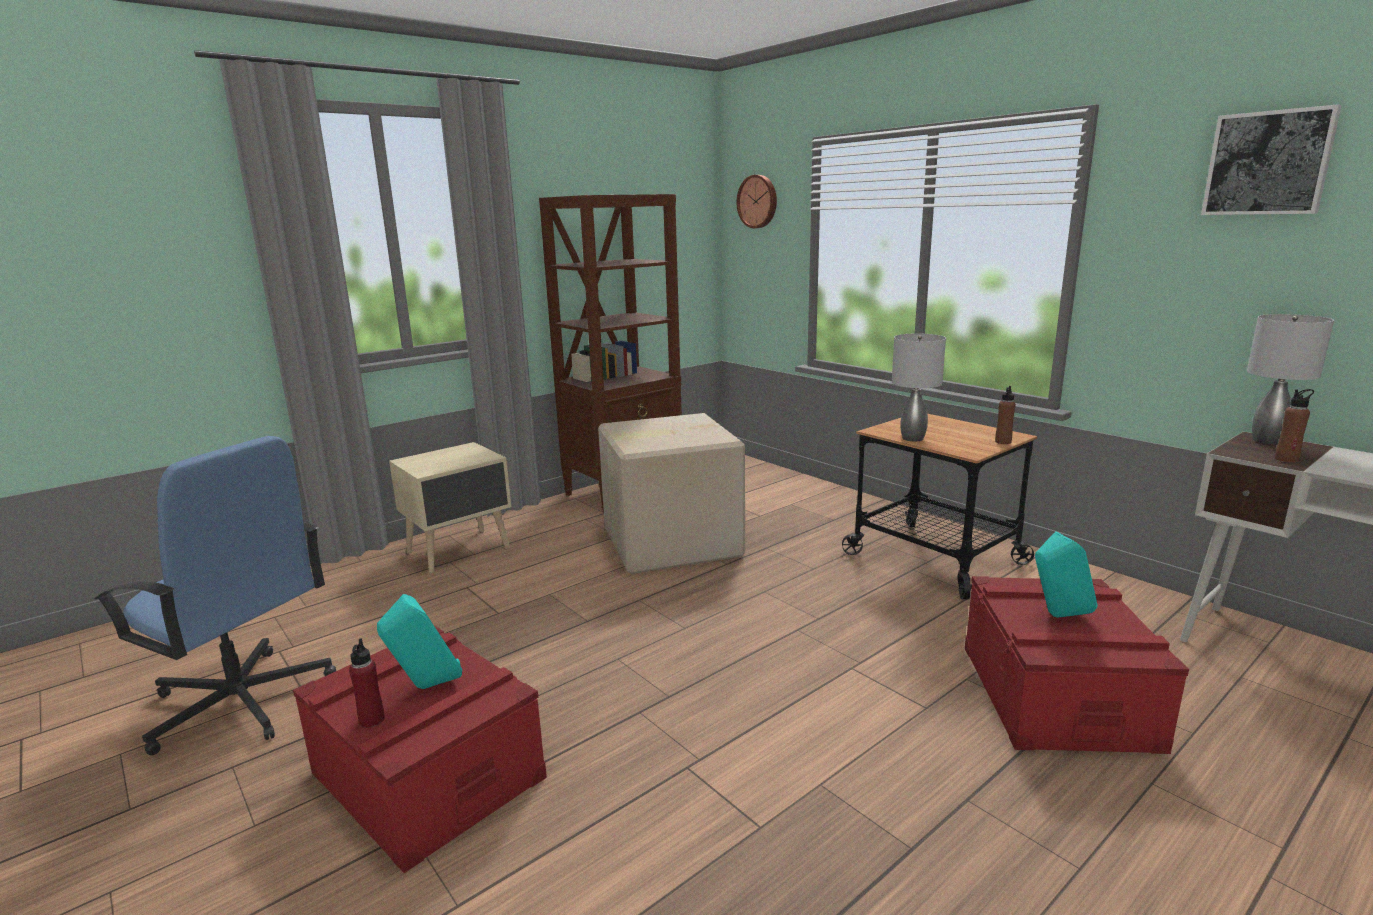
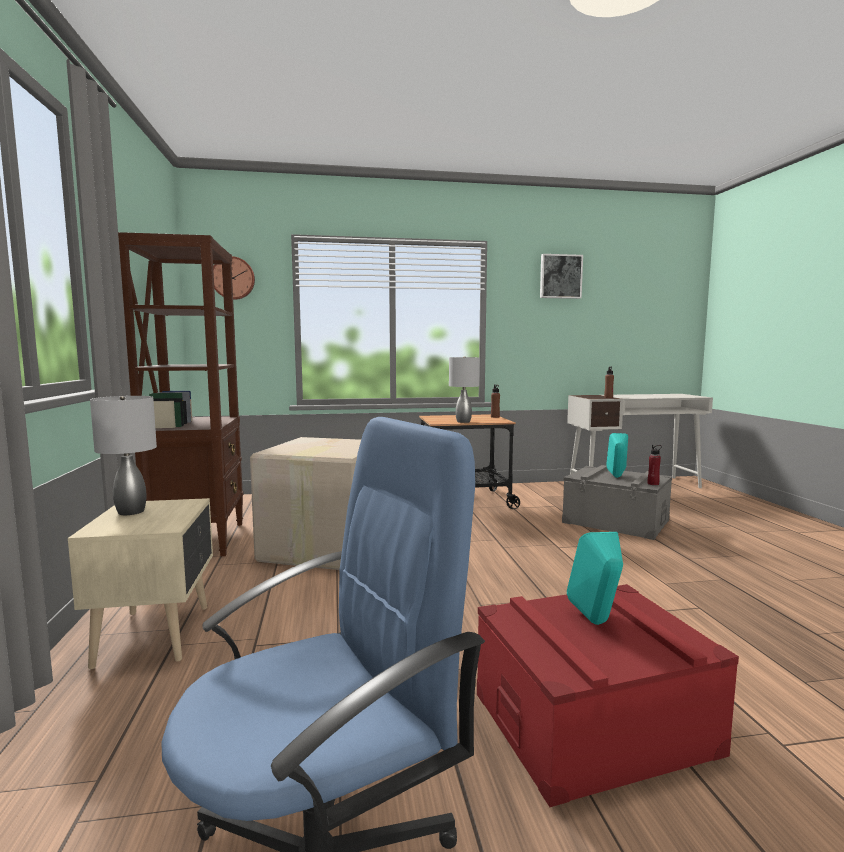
camera: 60 degrees left, 10 degrees down
red bottle [349,639,385,728] -> red bottle moved to [648,445,662,485]
red storage box [965,576,1189,754] -> grey storage box [562,465,672,540]
grey table lamp [1247,314,1334,445] -> grey table lamp moved to [90,396,157,515]

